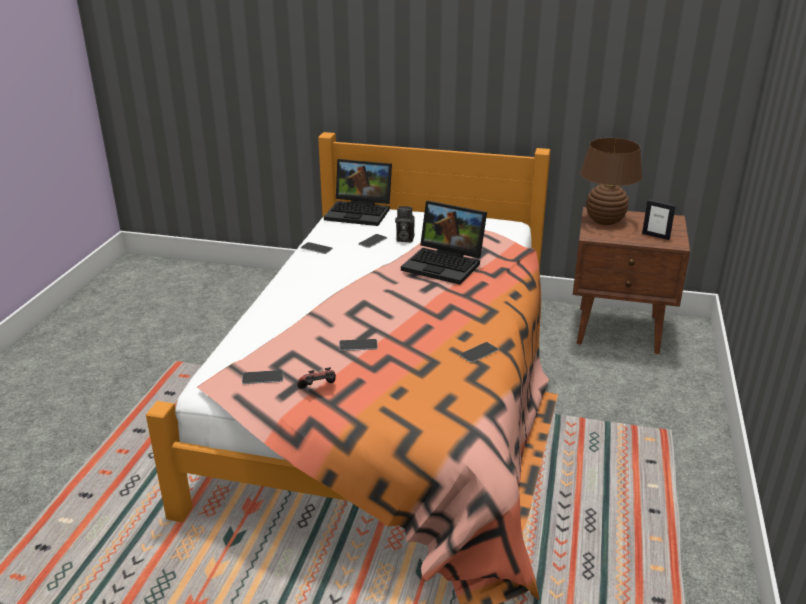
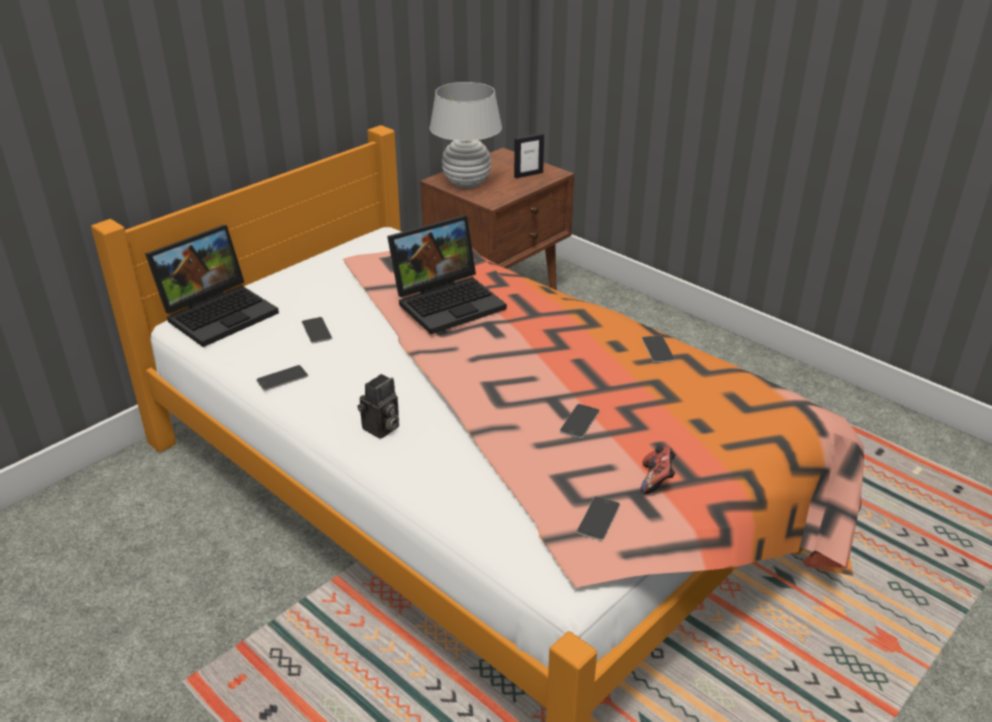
camera: 60 degrees left, 5 degrees up
camera [395,206,414,243] -> camera moved to [357,374,399,439]
brown table lamp [580,138,642,225] -> white table lamp [430,82,502,188]

